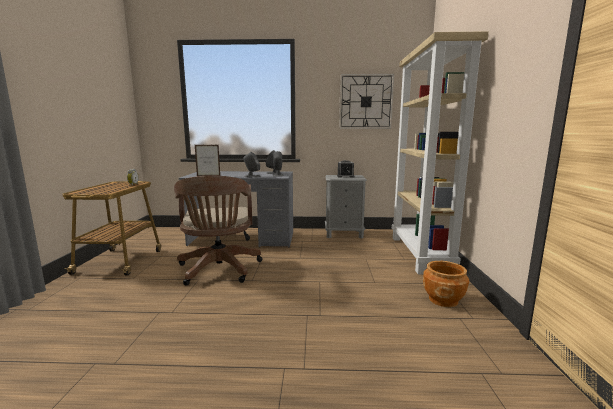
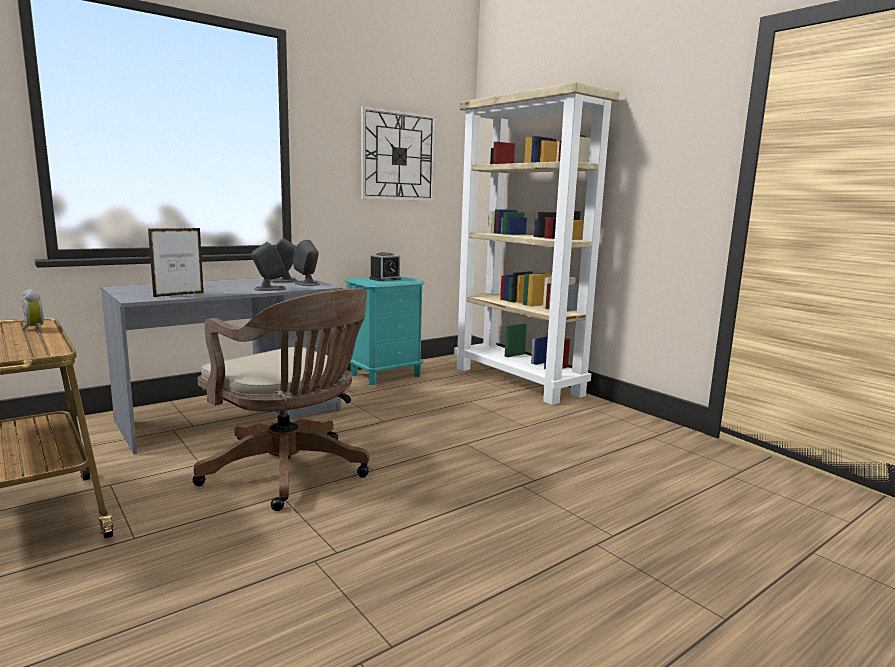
camera: 40 degrees left, 0 degrees up
grey nightstand [325,175,367,239] -> turquoise nightstand [345,276,425,385]
brown planter [423,261,470,307] -> none

